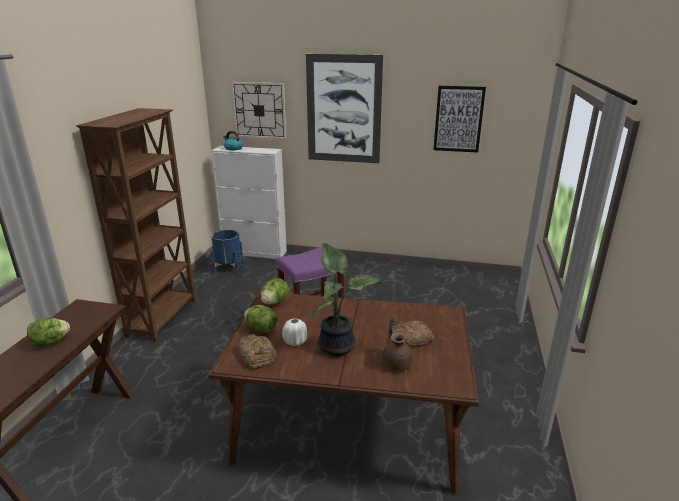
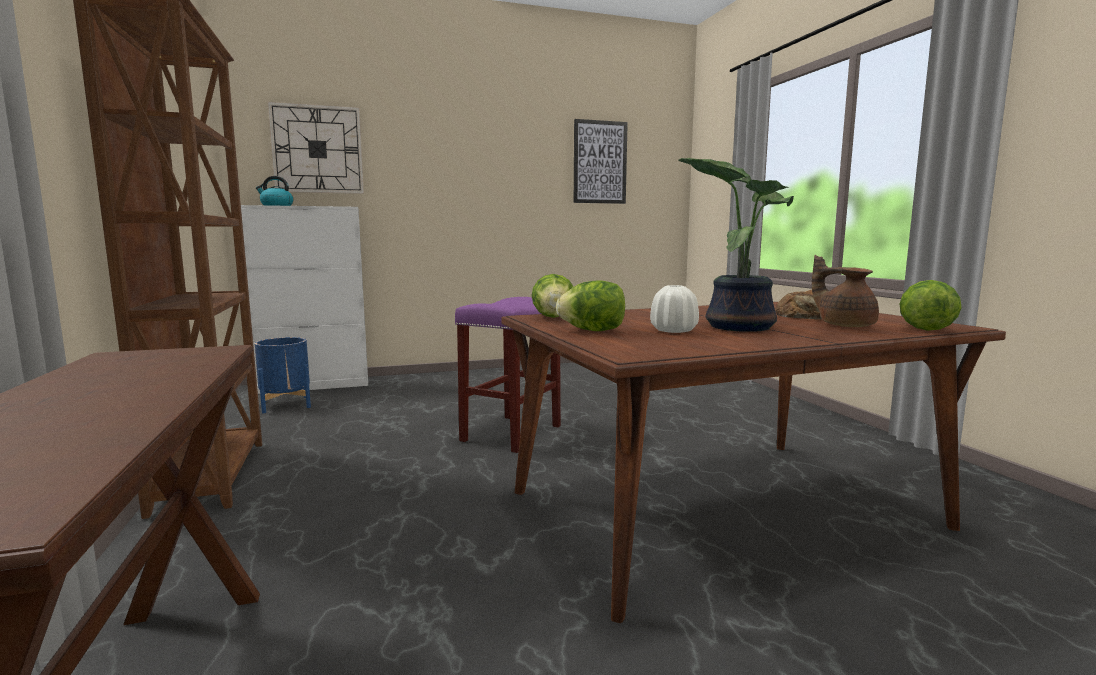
camera: 30 degrees left, 15 degrees down
lettuce [27,318,70,347] -> lettuce moved to [900,280,961,331]
bread [238,334,277,370] -> none
picture [306,54,383,163] -> none

